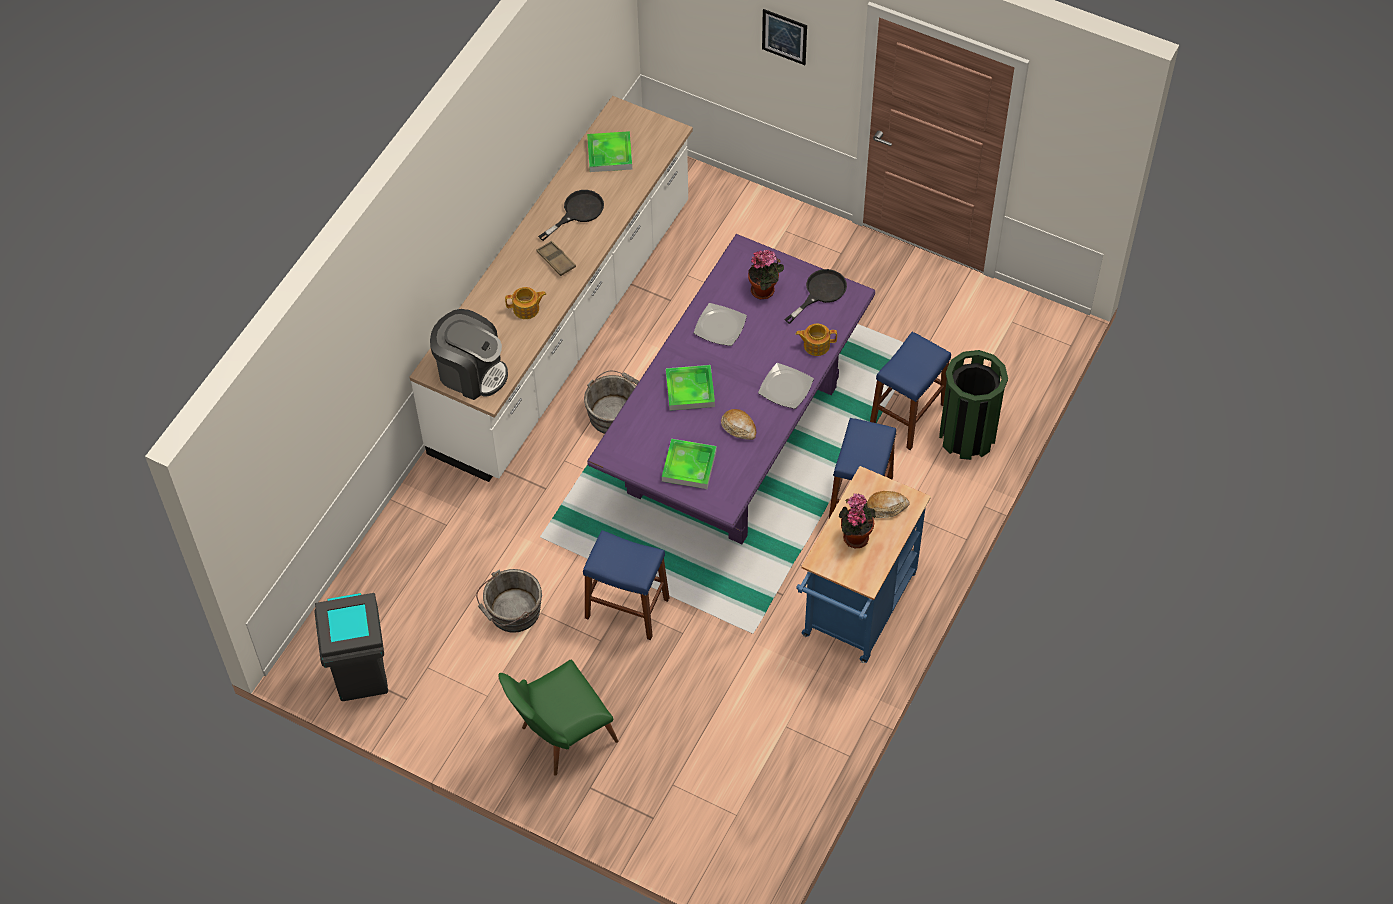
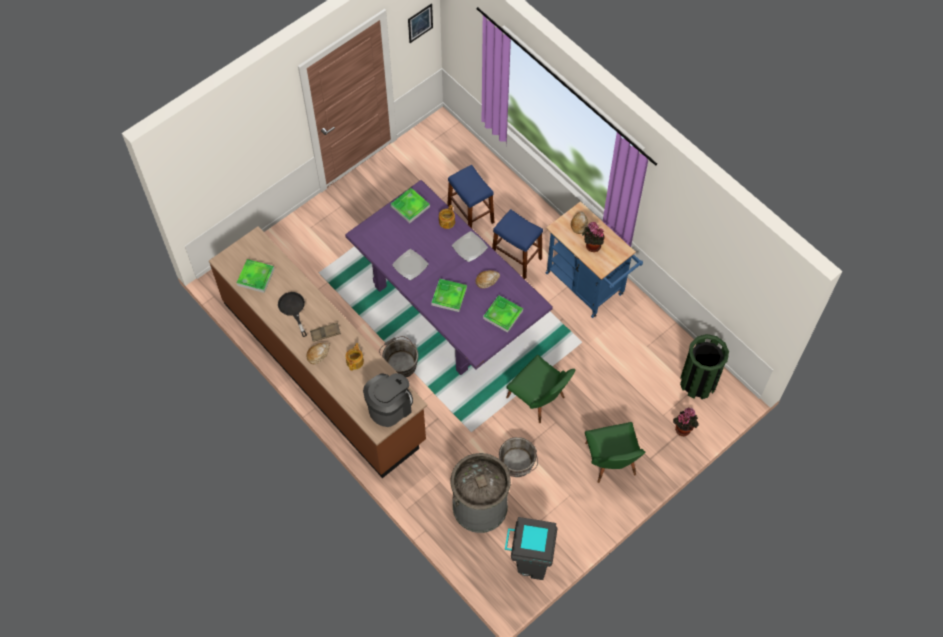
camera: 70 degrees left, 5 degrees up
white counter [410,96,693,482] -> brown counter [209,226,427,478]
blue stool [583,530,669,640] -> green chair [506,355,575,423]
potted plant [748,250,784,300] -> potted plant moved to [673,408,699,436]
picture [762,9,807,65] -> picture moved to [408,3,433,43]
black frying pan [784,269,847,324] -> tray [391,188,430,223]
green trash can [939,350,1008,460] -> green trash can moved to [680,334,729,399]
none -> bread [307,343,330,364]
none -> grey trash can [451,453,511,533]

